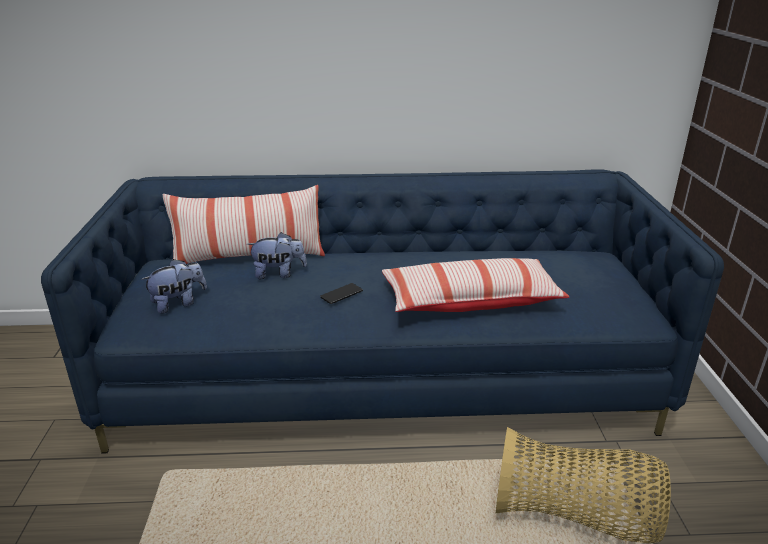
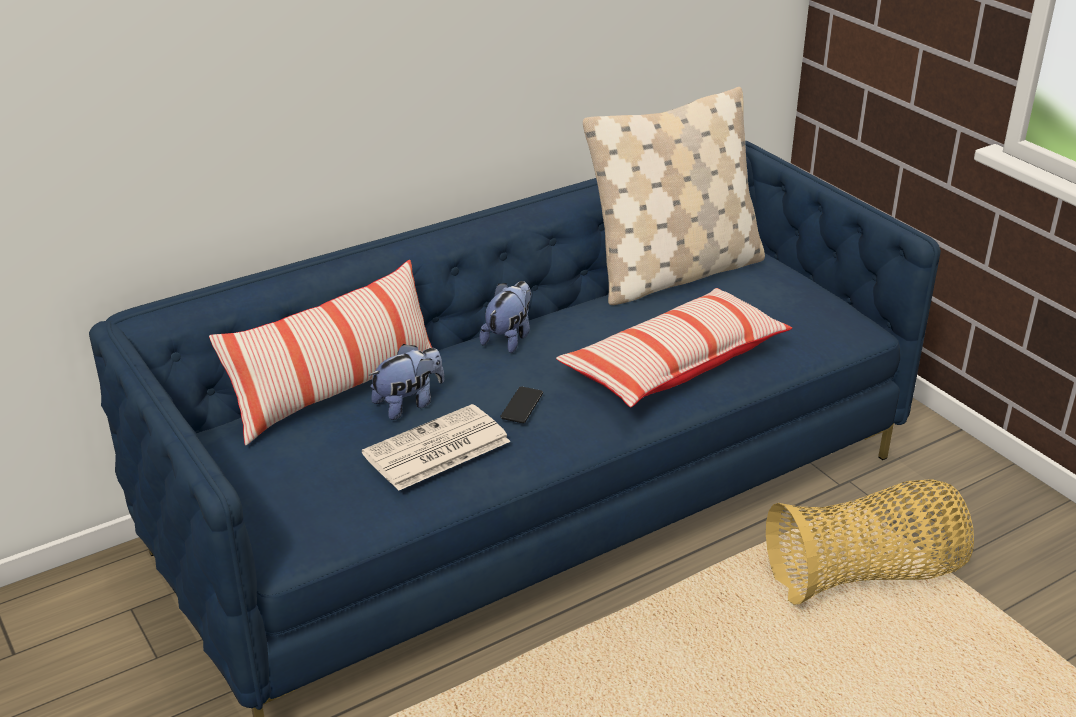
camera: 30 degrees left, 5 degrees up
plush toy [141,259,207,314] -> plush toy moved to [479,281,531,353]
none -> newspaper [362,404,511,491]
none -> beige pillow [583,87,765,305]

